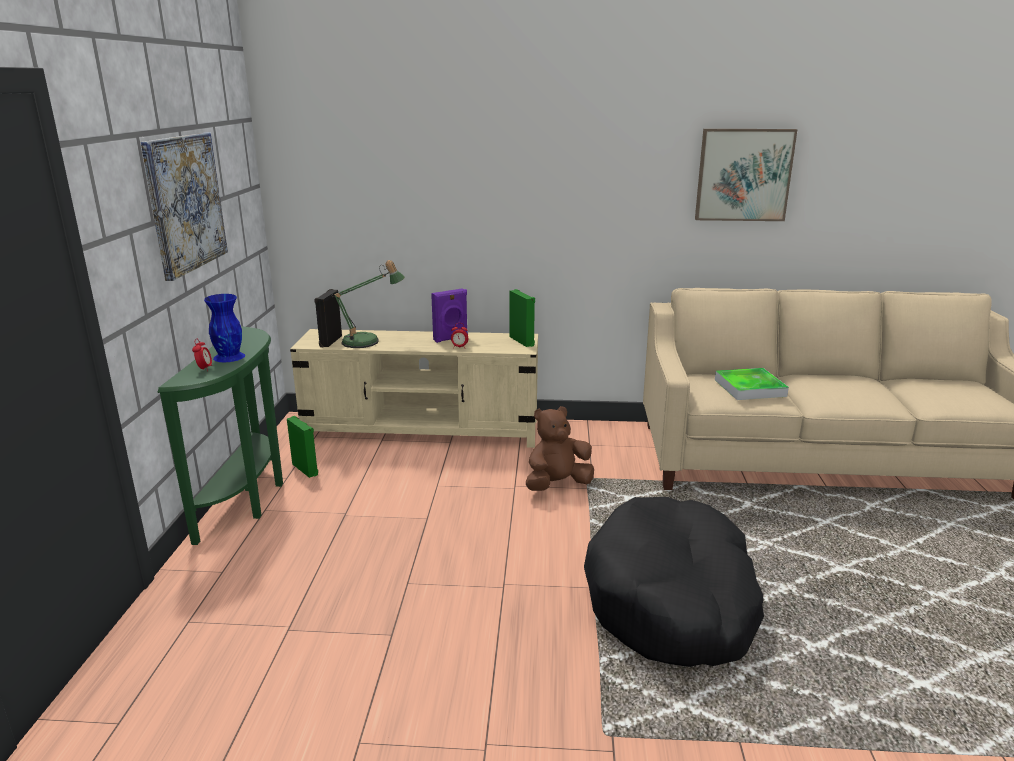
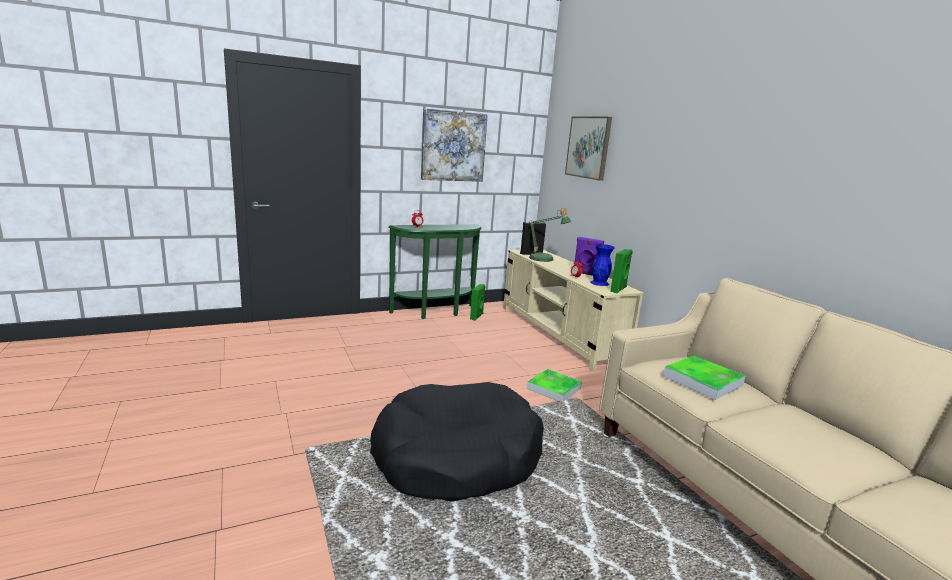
camera: 60 degrees right, 5 degrees down
blue vase [204,294,245,362] -> blue vase moved to [590,244,615,286]
brown plush toy [526,406,594,491] -> tray [527,369,582,402]
picture [695,129,798,221] -> picture moved to [565,116,612,181]

